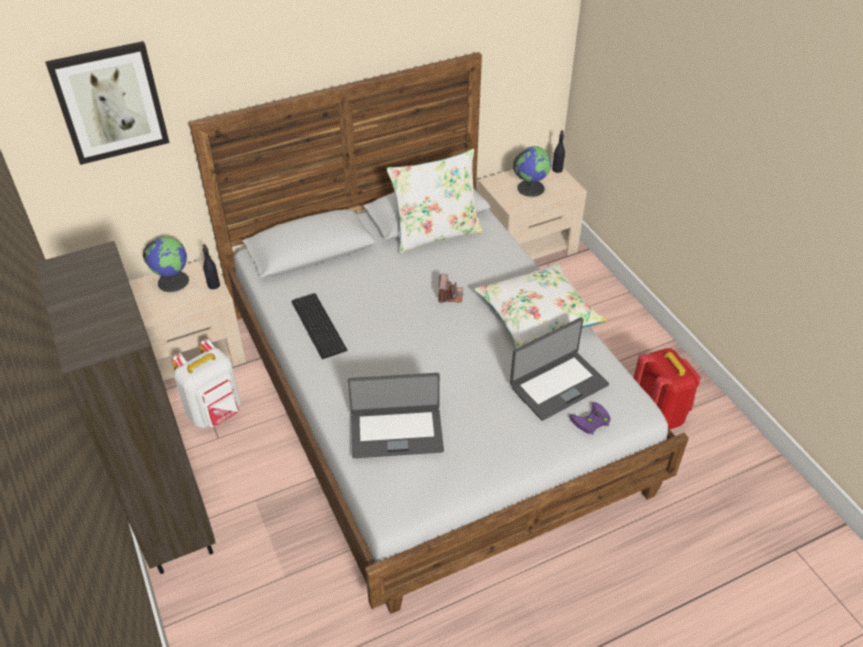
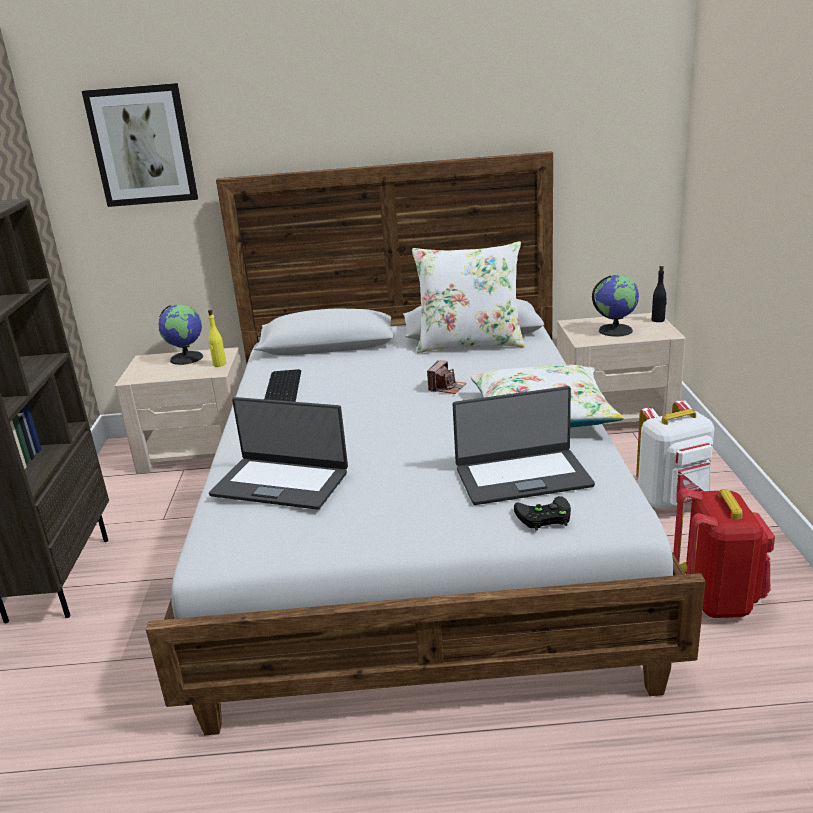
camera: 25 degrees right, 20 degrees down
white backpack [172,339,241,429] -> white backpack moved to [636,400,714,509]
black bottle [203,244,220,289] -> yellow bottle [208,310,226,367]
purple game controller [569,402,611,435] -> black game controller [514,496,571,531]

